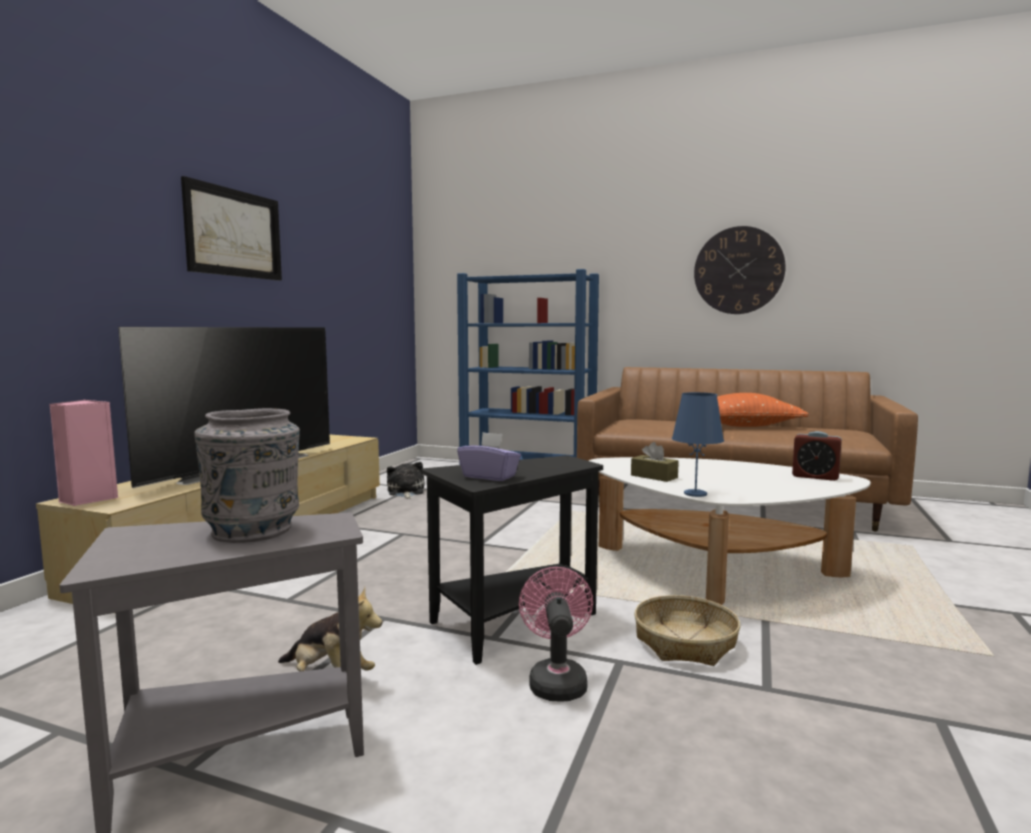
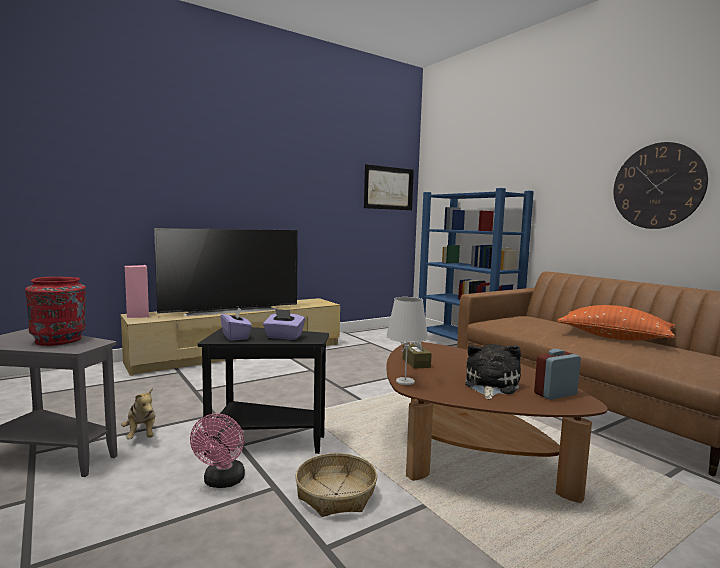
camera: 35 degrees right, 0 degrees up
picture [181,176,282,281] -> picture moved to [364,164,414,210]
grey vase [195,408,300,543] -> red vase [25,277,86,346]
plush toy [387,462,425,499] -> plush toy moved to [465,344,521,400]
pink fan [519,567,593,702] -> pink fan turned 150 degrees clockwise [190,413,245,488]
white coffee table [589,457,871,605] -> brown coffee table [386,342,607,503]
blue table lamp [672,392,724,497] -> white table lamp [386,297,428,385]
alarm clock [792,431,842,481] -> alarm clock turned 90 degrees clockwise [534,349,581,400]
none -> purple tissue box [263,309,305,340]

